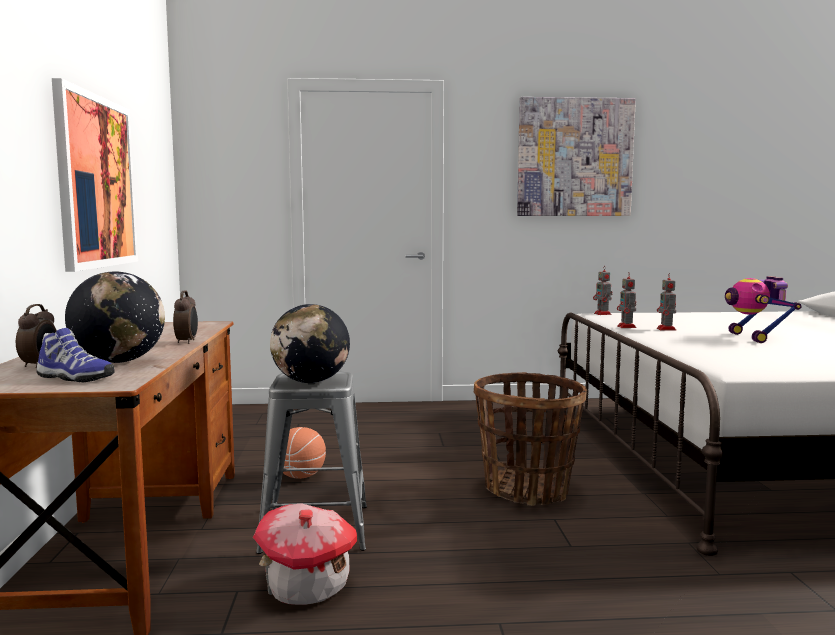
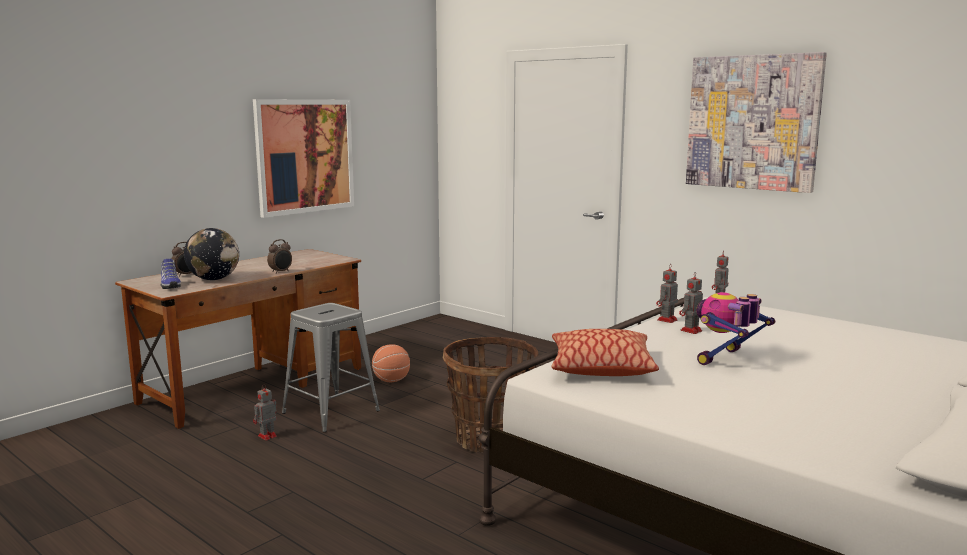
camera: 45 degrees right, 5 degrees up
toy house [253,503,357,605] -> toy robot [253,384,277,441]
globe [270,304,350,383] -> none
none -> pillow [552,329,659,376]

